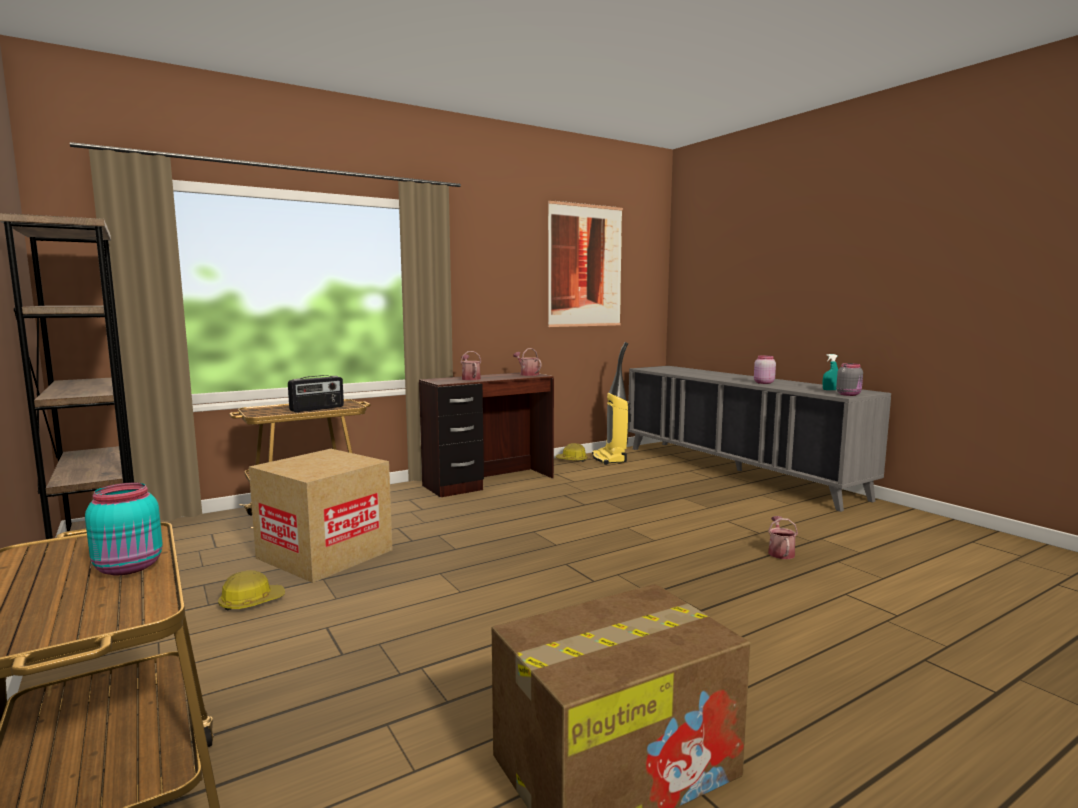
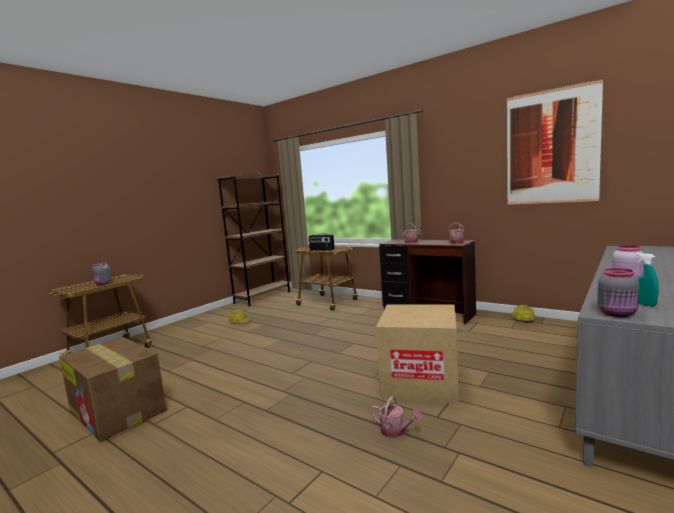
camera: 70 degrees right, 0 degrees up
turquoise jar [85,483,163,575] -> grey jar [92,262,112,285]
cardboard box [249,449,393,583] -> cardboard box moved to [376,304,459,403]
vacuum cleaner [592,342,631,465] -> none
watering can [768,516,798,559] -> watering can turned 45 degrees clockwise [370,396,422,438]

